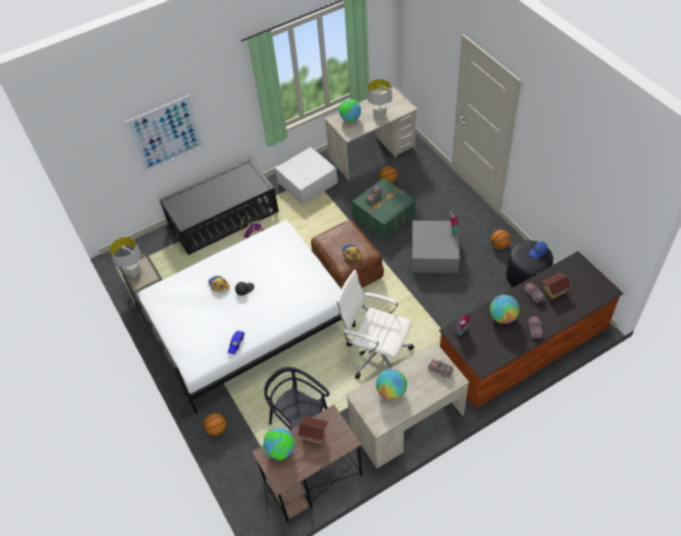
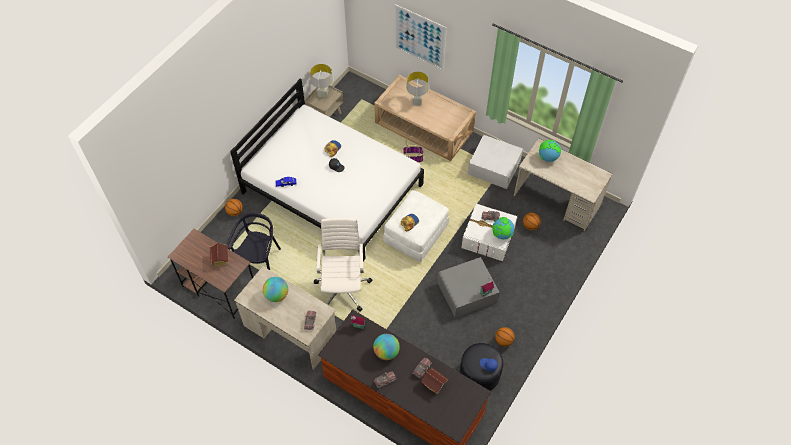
camera: 60 degrees right, 5 degrees up
black coffee table [159,158,279,255] -> beige coffee table [374,75,476,161]
globe [263,428,295,460] -> globe moved to [492,217,514,239]
brown ottoman [311,220,384,289] -> white ottoman [383,190,449,262]
green storage box [351,177,416,240] -> white storage box [461,203,517,261]
grey table lamp [367,79,392,120] -> grey table lamp moved to [406,72,429,105]

